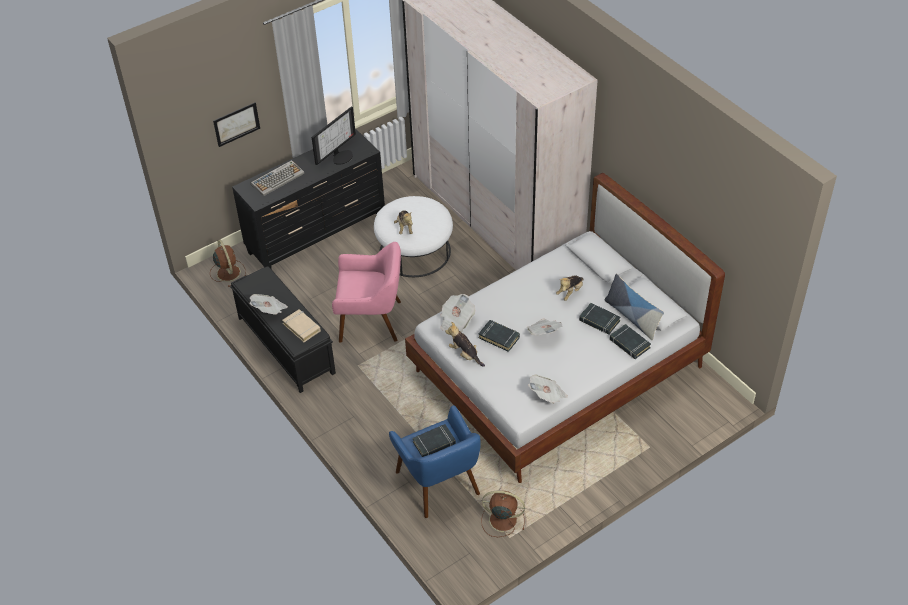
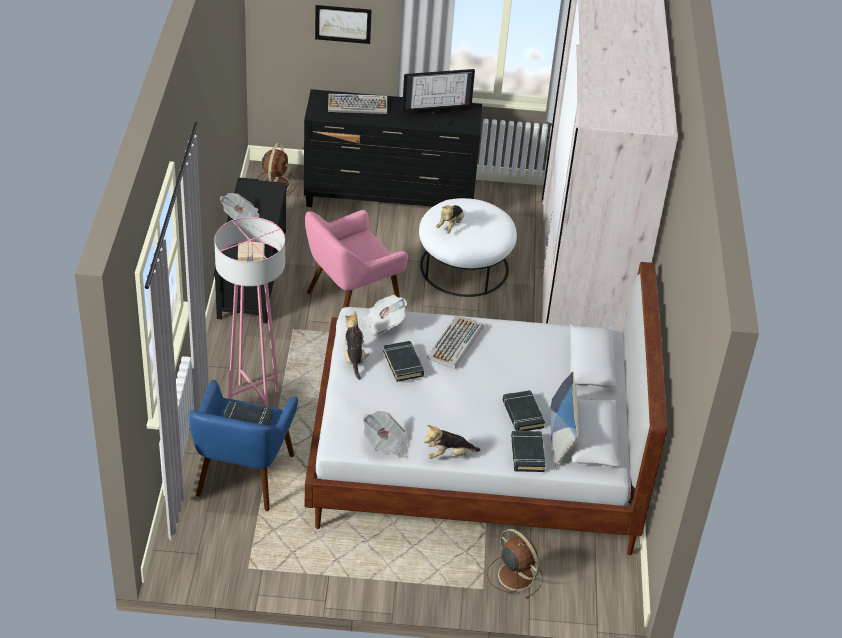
camera: 35 degrees right, 5 degrees down
pink armchair [332,242,401,343] -> pink armchair turned 105 degrees clockwise [305,210,408,308]
brown fan [481,491,525,537] -> brown fan moved to [487,529,543,599]
newspaper [527,318,562,336] -> none
plush toy [556,275,584,301] -> plush toy moved to [424,425,480,459]
none -> pink floor lamp [214,217,285,406]
none -> keyboard [427,316,483,369]

